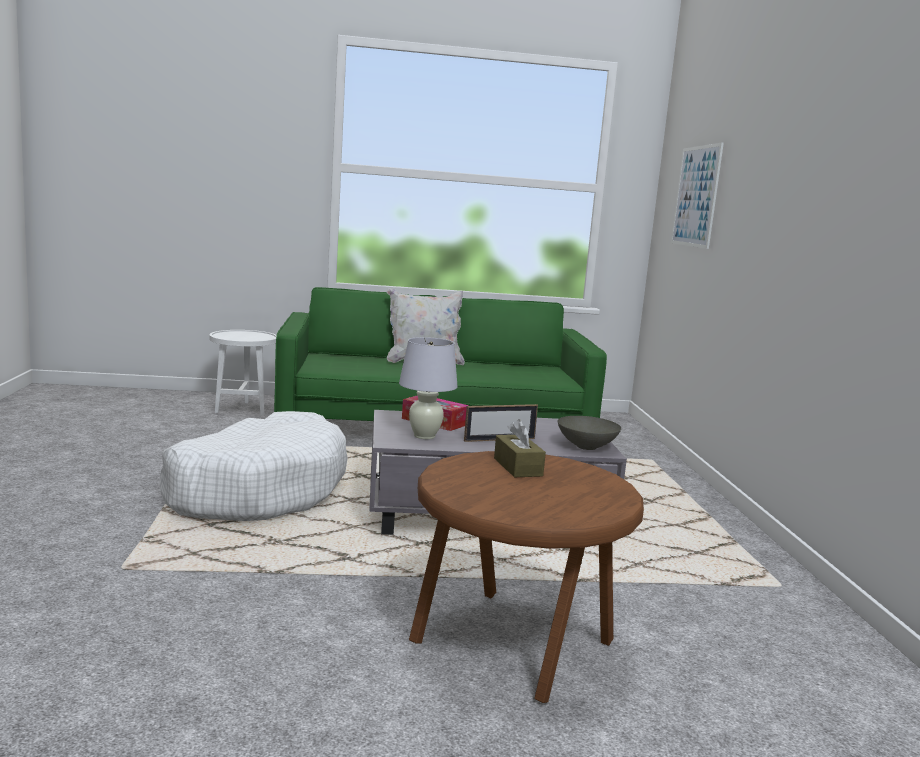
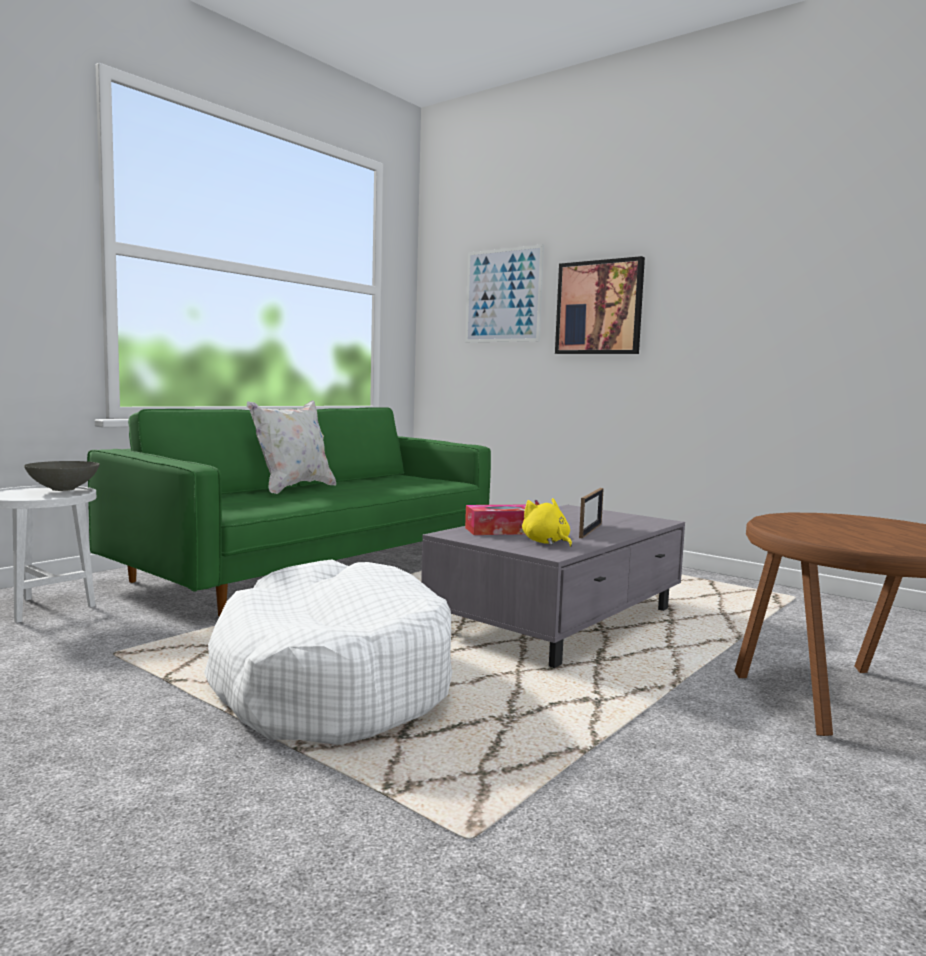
camera: 45 degrees left, 5 degrees down
white table lamp [399,337,458,439] -> yellow plush toy [522,498,572,547]
brown tissue box [494,419,546,477] -> none
grey bowl [558,416,621,450] -> grey bowl moved to [24,461,100,491]
none -> picture [555,256,645,354]

